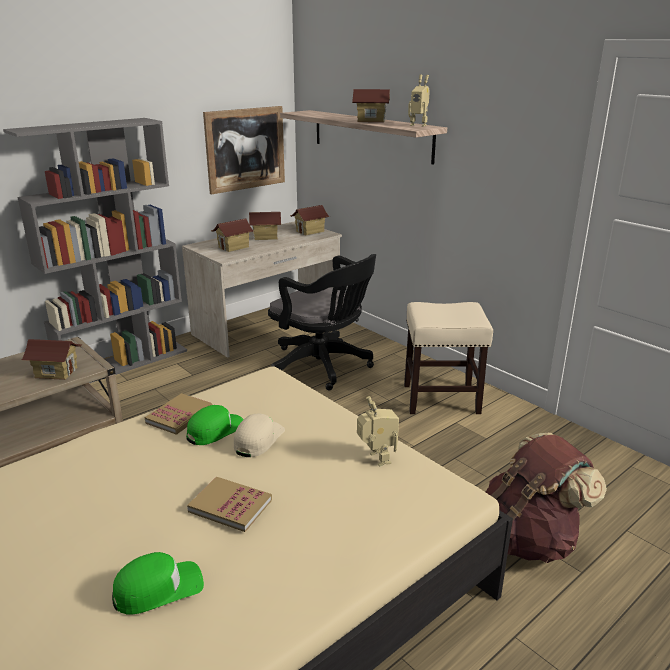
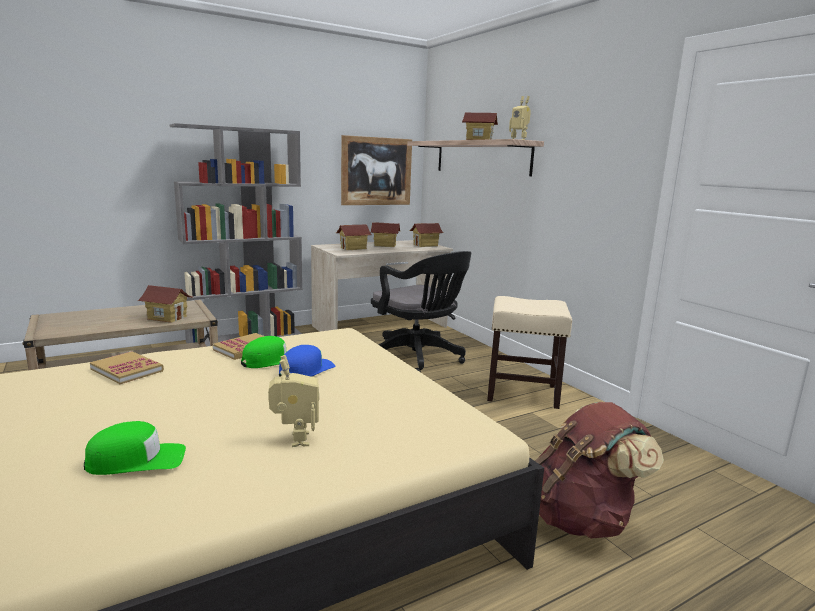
camera: 10 degrees right, 10 degrees down
book [187,477,272,532] -> book moved to [90,351,164,384]
beige cap [234,413,285,457] -> blue cap [279,345,336,377]
toy robot [357,396,399,467] -> toy robot moved to [268,355,319,447]

